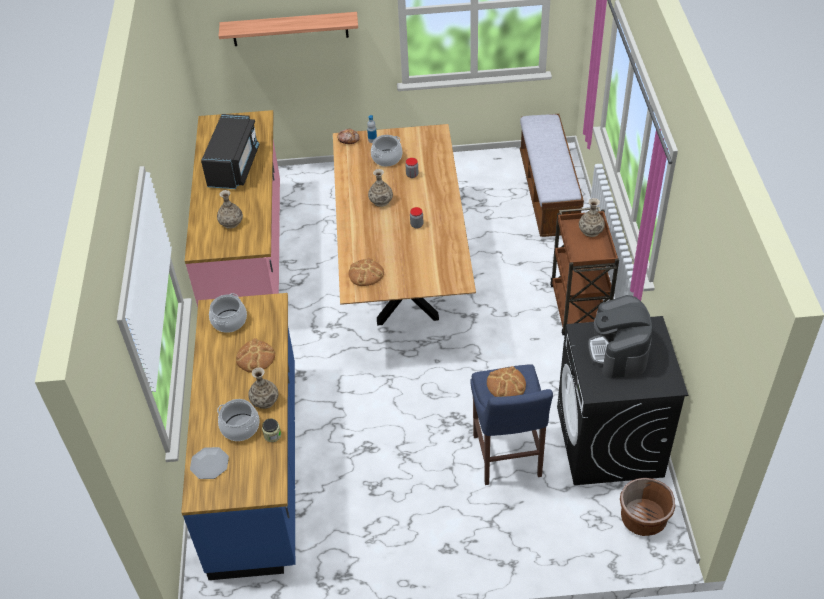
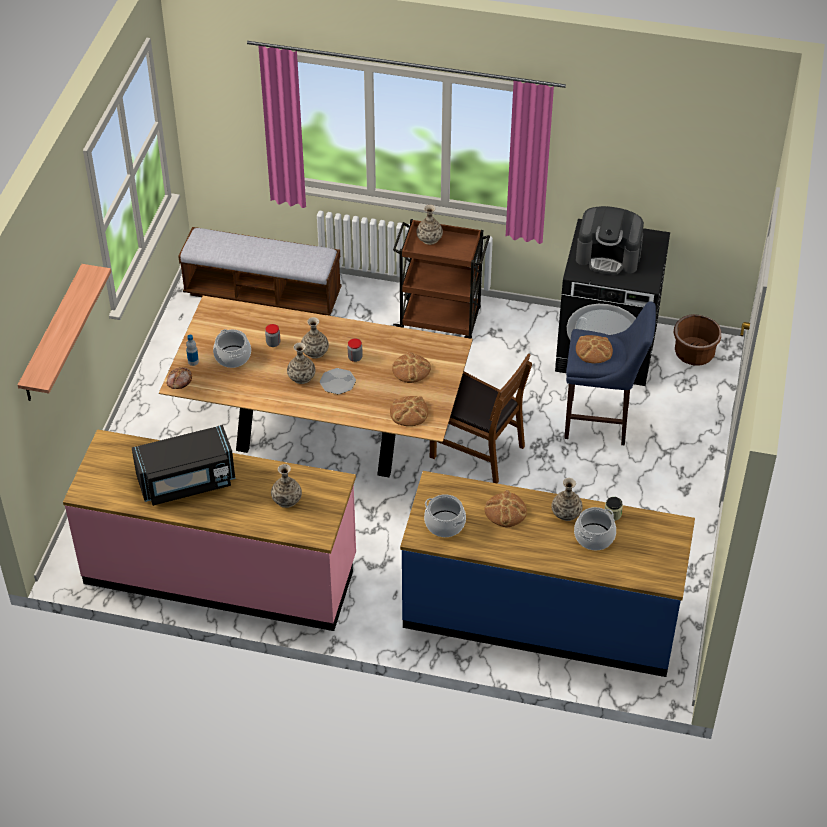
camera: 75 degrees left, 0 degrees up
plate [190,447,229,479] -> plate moved to [320,368,356,394]
black microwave [201,114,259,189] -> black microwave turned 135 degrees clockwise [132,425,235,506]
none -> vase [301,317,329,359]
none -> bread [392,352,431,383]
none -> brown chair [430,354,532,483]

